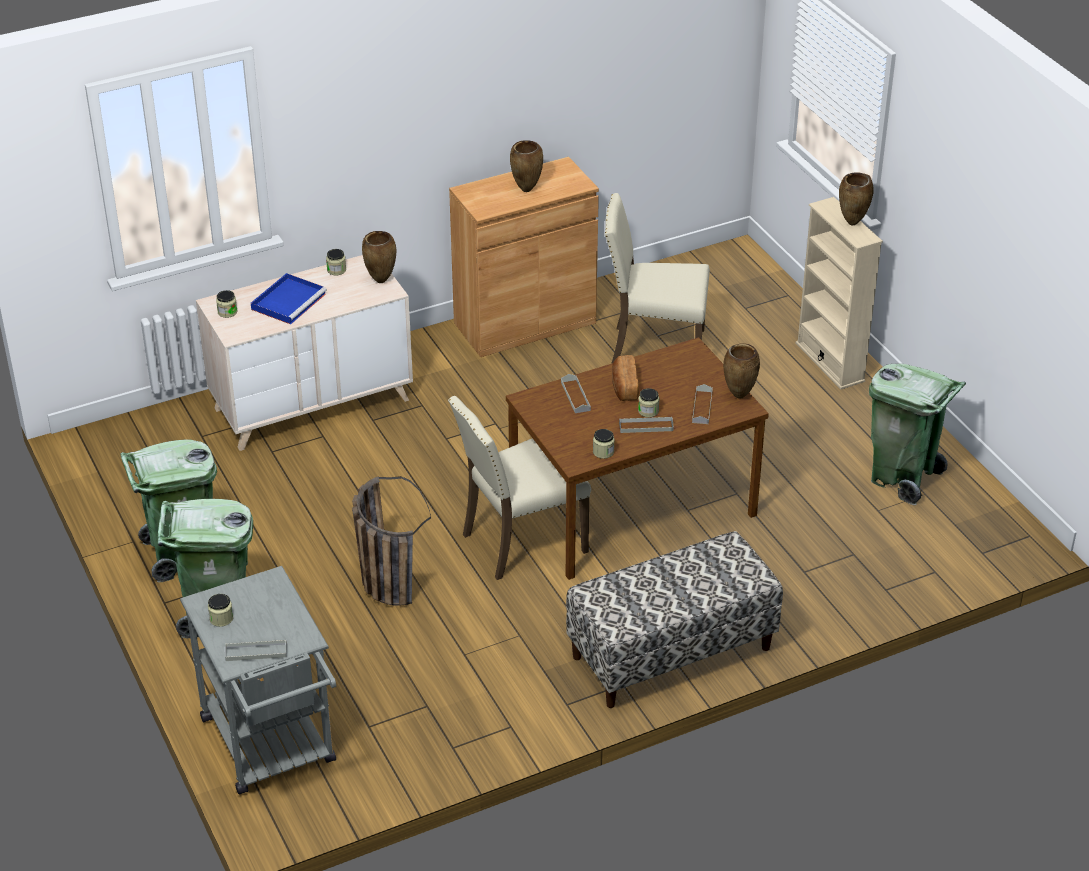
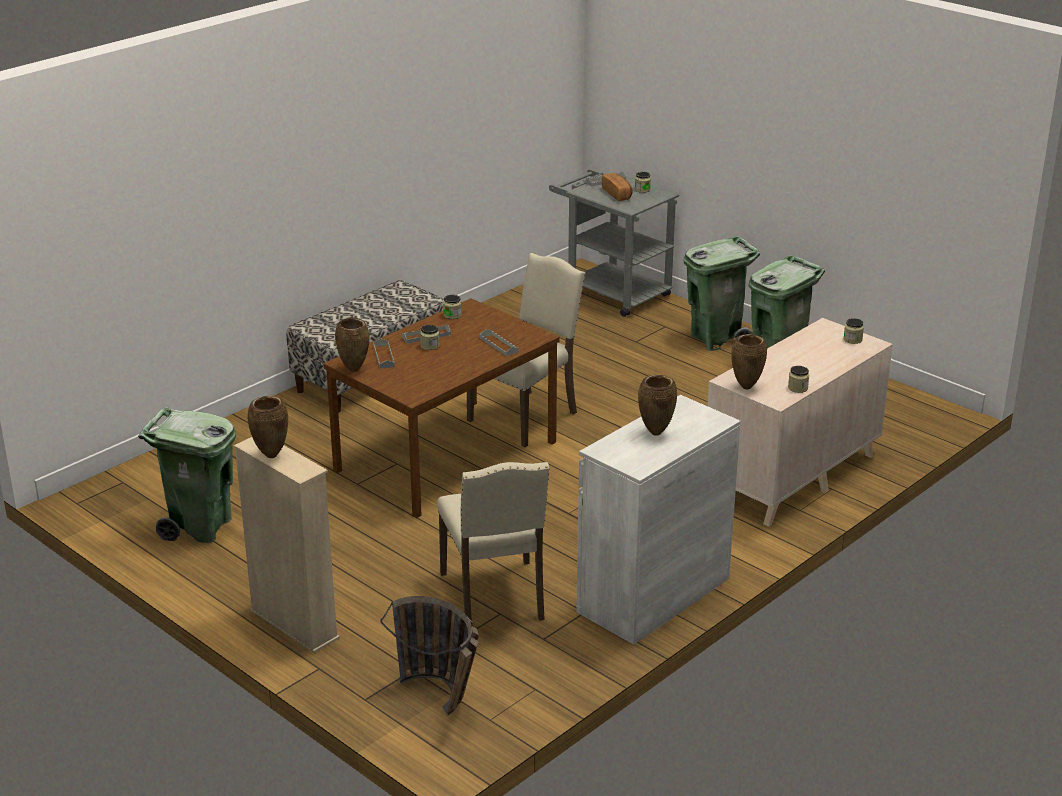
camera: 160 degrees right, 10 degrees down
blue tray [251,273,327,324] -> none
basket [352,476,431,606] -> basket moved to [381,596,479,715]
brown cabinet [449,157,599,357] -> white cabinet [576,395,741,645]
beige chair [604,193,710,364] -> beige chair turned 90 degrees clockwise [437,462,550,621]
bread [612,355,639,401] -> bread moved to [602,173,633,201]

